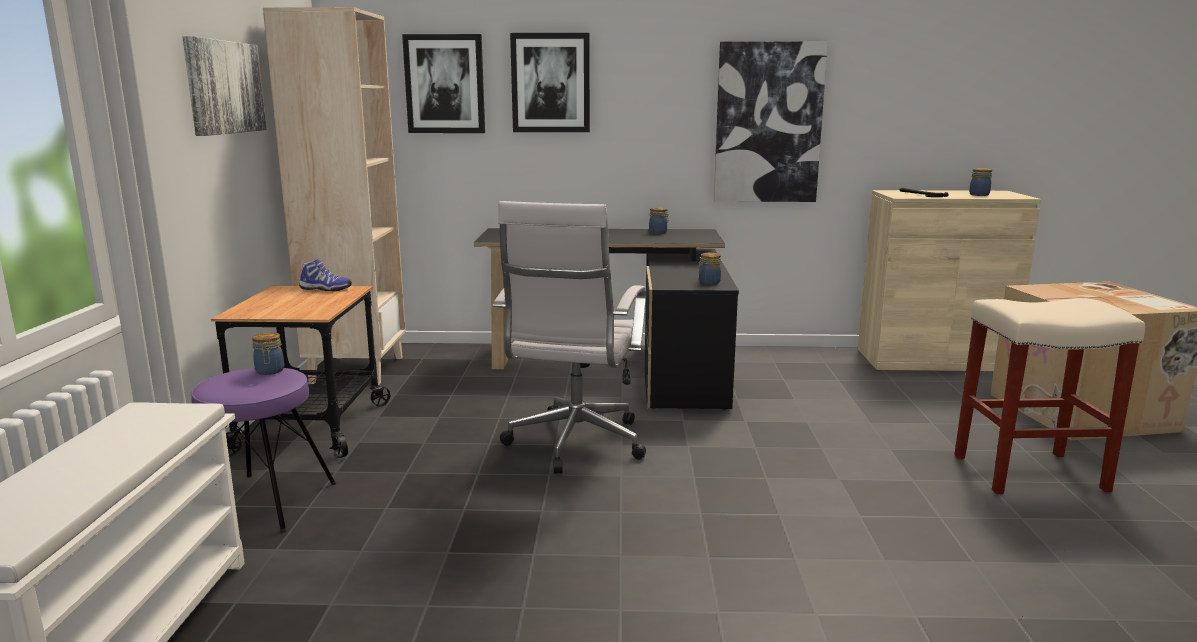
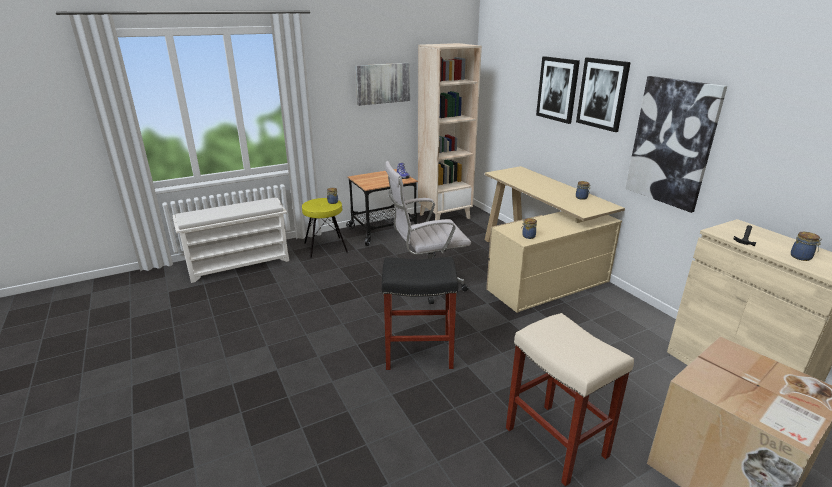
camera: 60 degrees right, 10 degrees up
purple stool [191,368,336,533] -> yellow stool [302,198,348,259]
picture [402,34,485,133] -> picture moved to [576,58,631,132]
black desk [474,228,739,409] -> beige desk [484,166,625,313]
none -> black stool [382,257,458,370]

